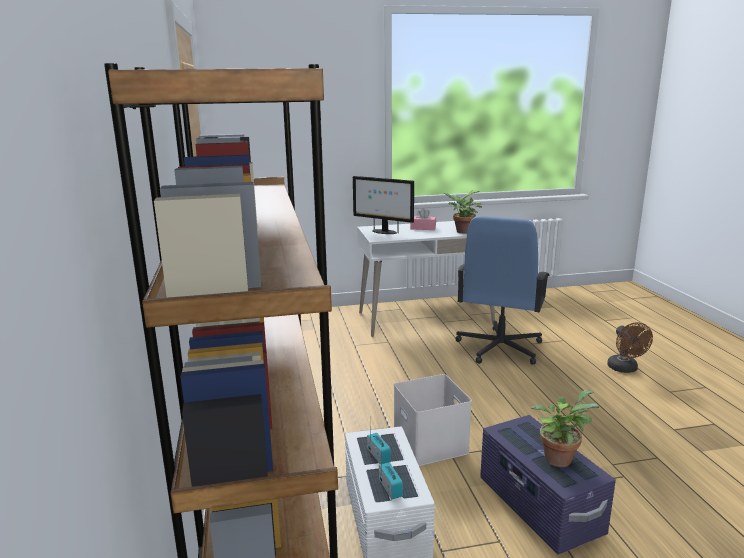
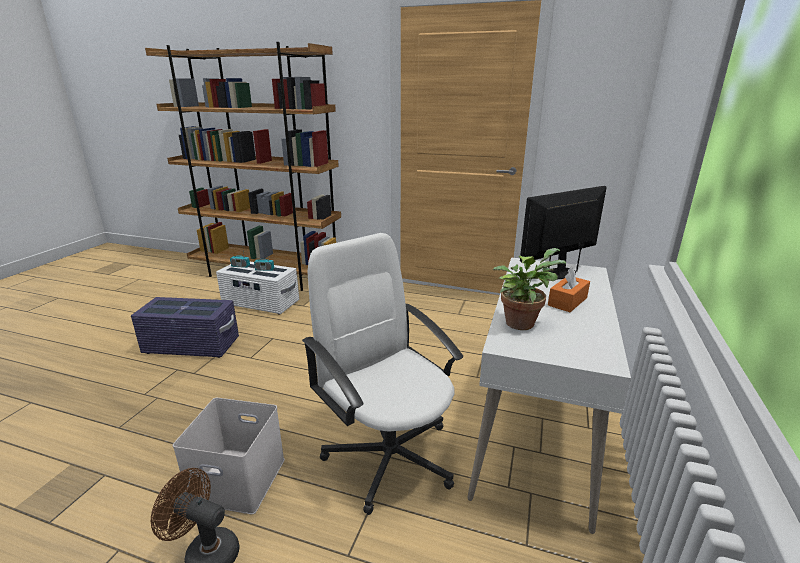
camera: 120 degrees right, 5 degrees up
white storage box [394,374,472,466] -> white storage box moved to [173,398,285,514]
pink tissue box [410,208,436,230] -> orange tissue box [548,267,590,312]
blue office chair [455,216,550,365] -> white office chair [302,233,463,515]
potted plant [532,390,599,467] -> none

